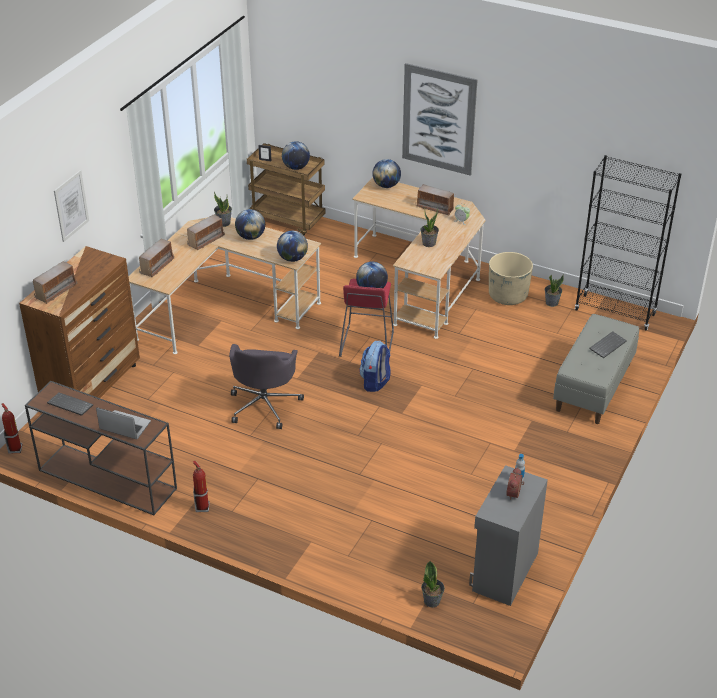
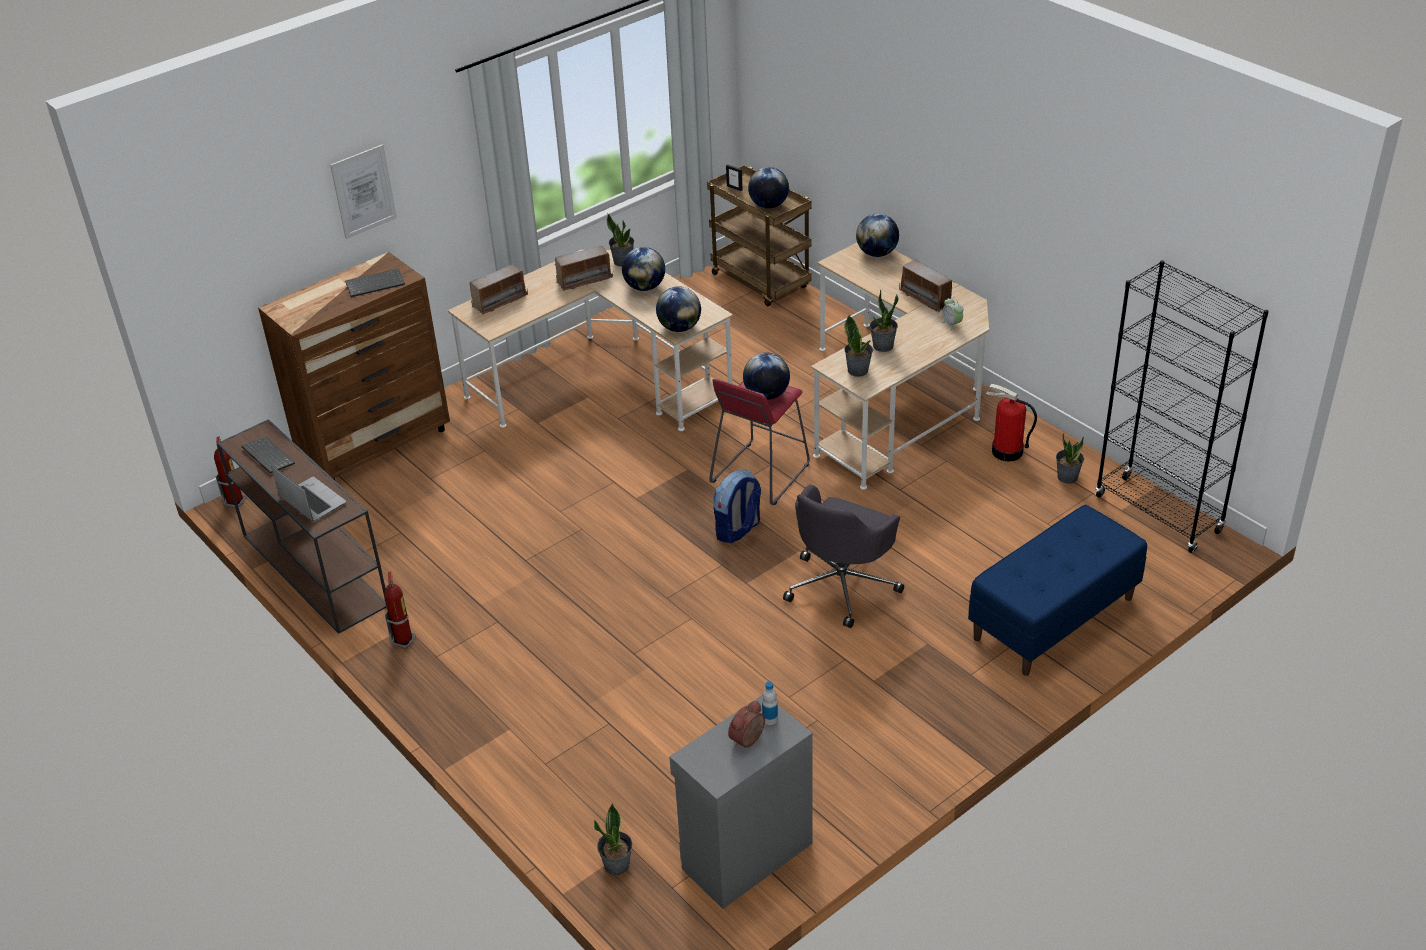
camera: 25 degrees right, 0 degrees up
radio [33,261,77,304] -> none
grey office chair [229,344,304,429] -> grey office chair moved to [783,484,904,628]
picture [402,63,478,176] -> none
beige planter [489,252,533,305] -> fire extinguisher [986,384,1037,462]
grey bench [553,314,639,424] -> blue bench [968,505,1147,676]
keyboard [589,331,627,358] -> keyboard moved to [345,269,405,297]
none -> potted plant [844,316,873,377]

